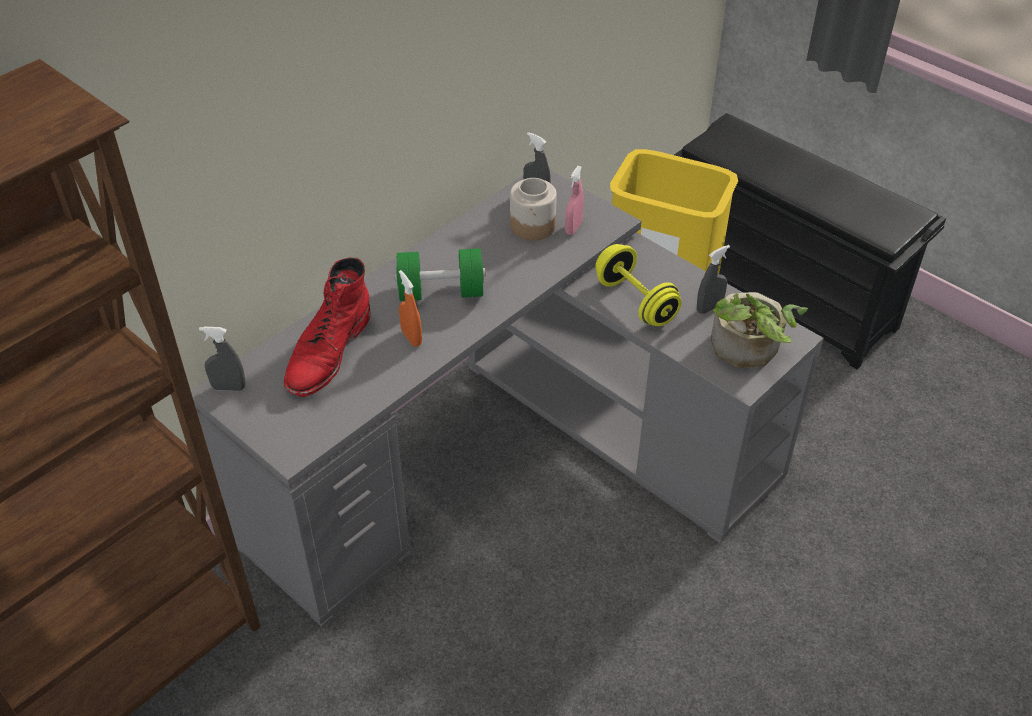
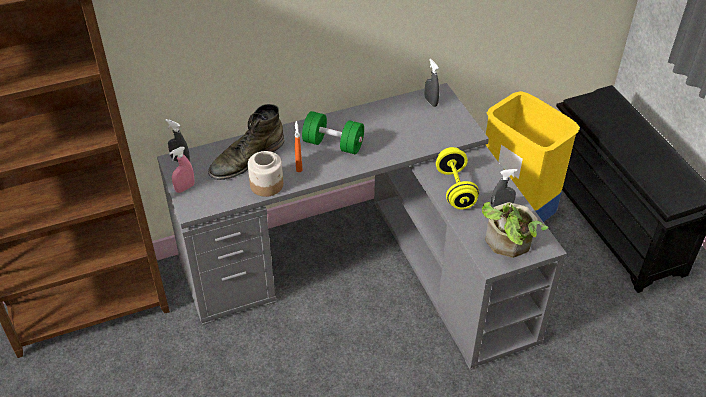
camera: 25 degrees right, 0 degrees up
red boot [284,257,371,397] -> green boot [208,104,284,180]
jar [510,178,557,241] -> jar moved to [248,151,283,197]
pink spray bottle [565,166,584,235] -> pink spray bottle moved to [169,147,194,193]

